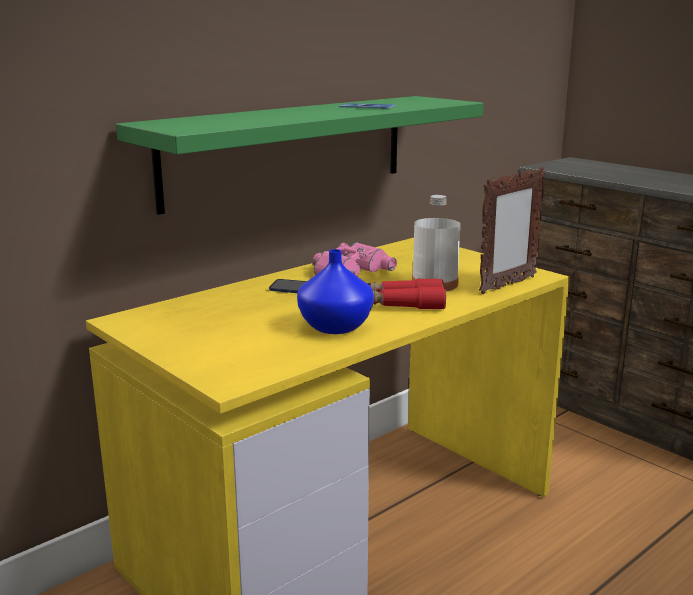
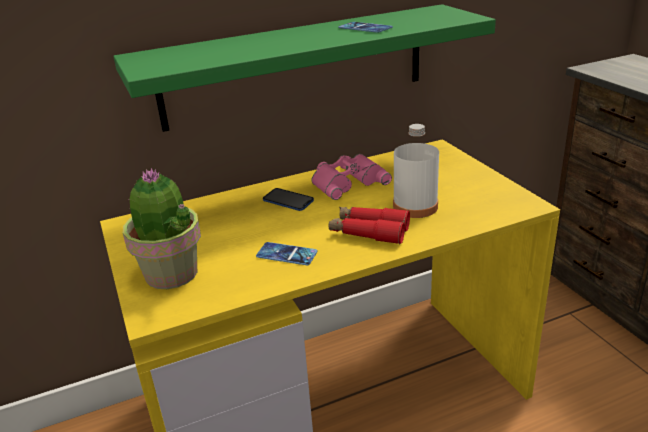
camera: 20 degrees right, 10 degrees up
blue vase [297,249,374,334] -> phone [256,242,318,265]
picture frame [479,167,545,294] -> none
none -> potted plant [123,168,201,289]

